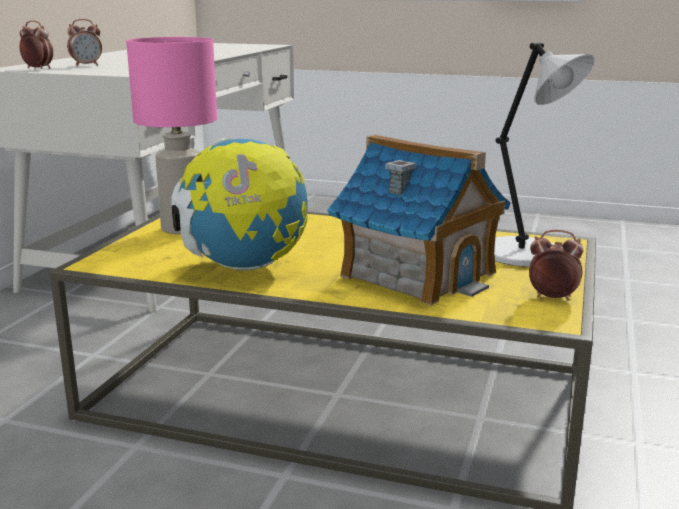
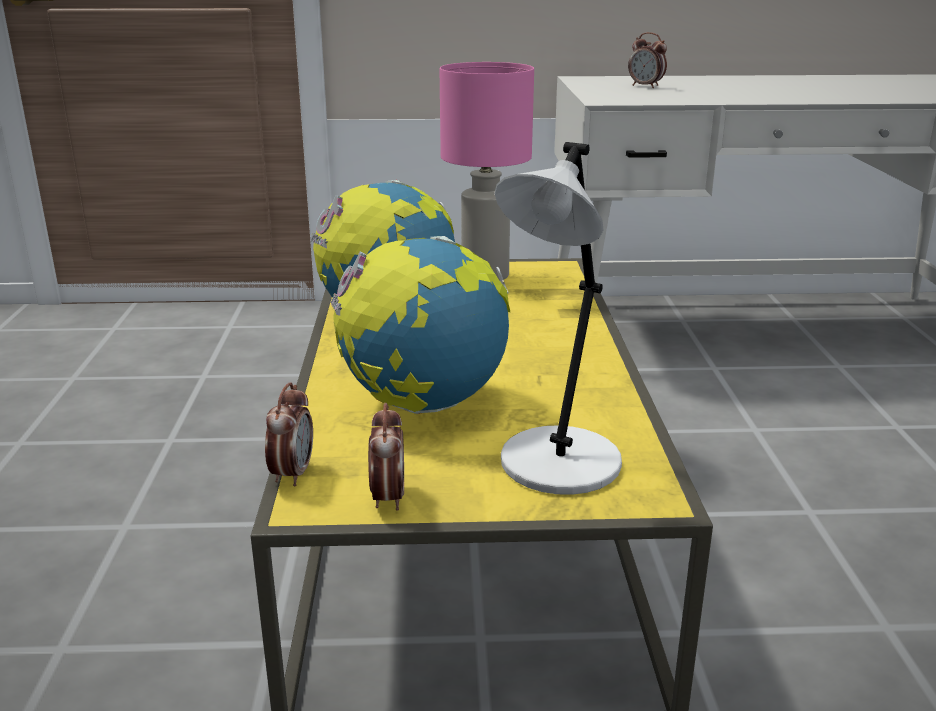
camera: 70 degrees right, 5 degrees up
alarm clock [20,20,53,69] -> alarm clock moved to [265,382,313,486]
toy house [327,135,510,306] -> globe [330,236,510,414]

